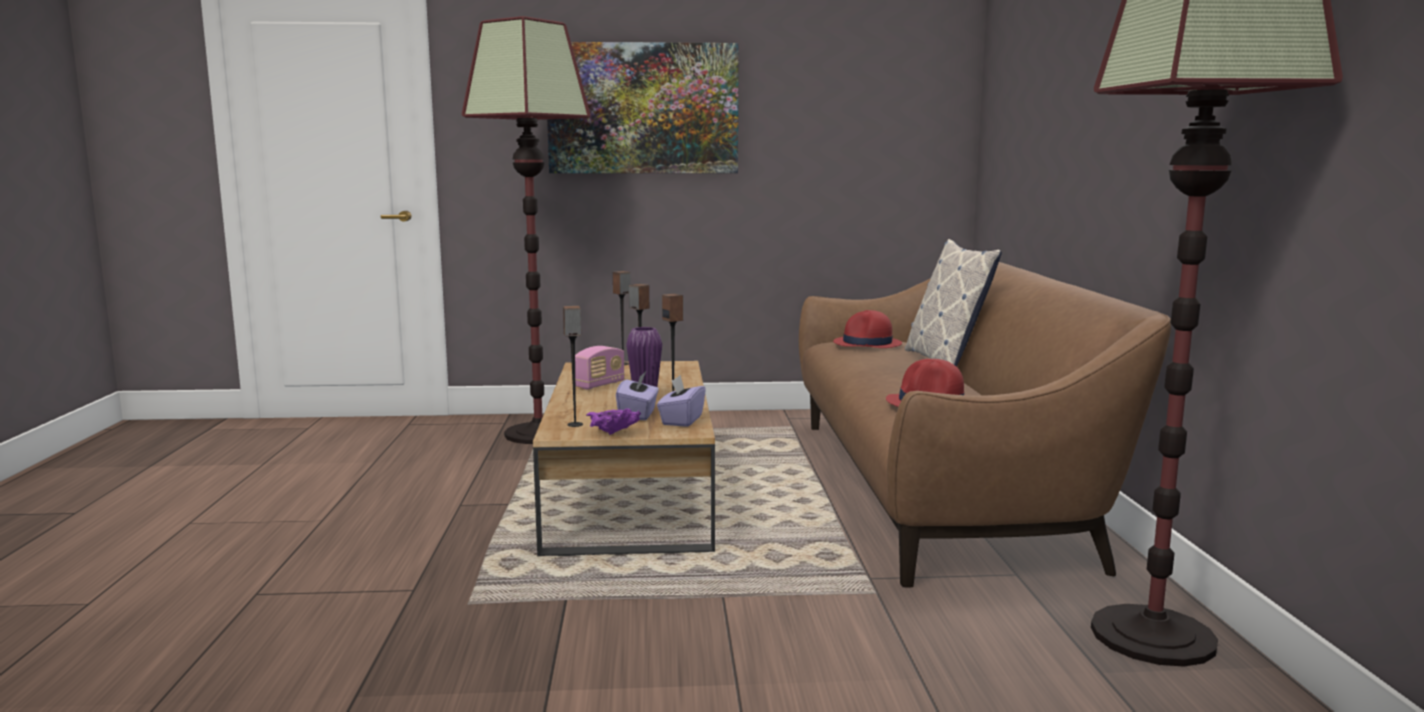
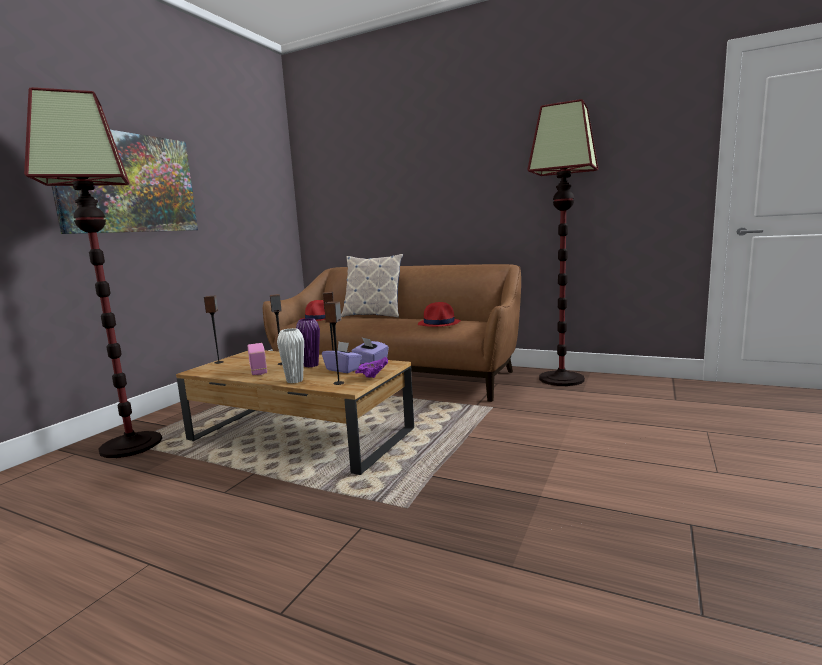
camera: 60 degrees left, 0 degrees up
none -> white vase [277,328,304,383]

